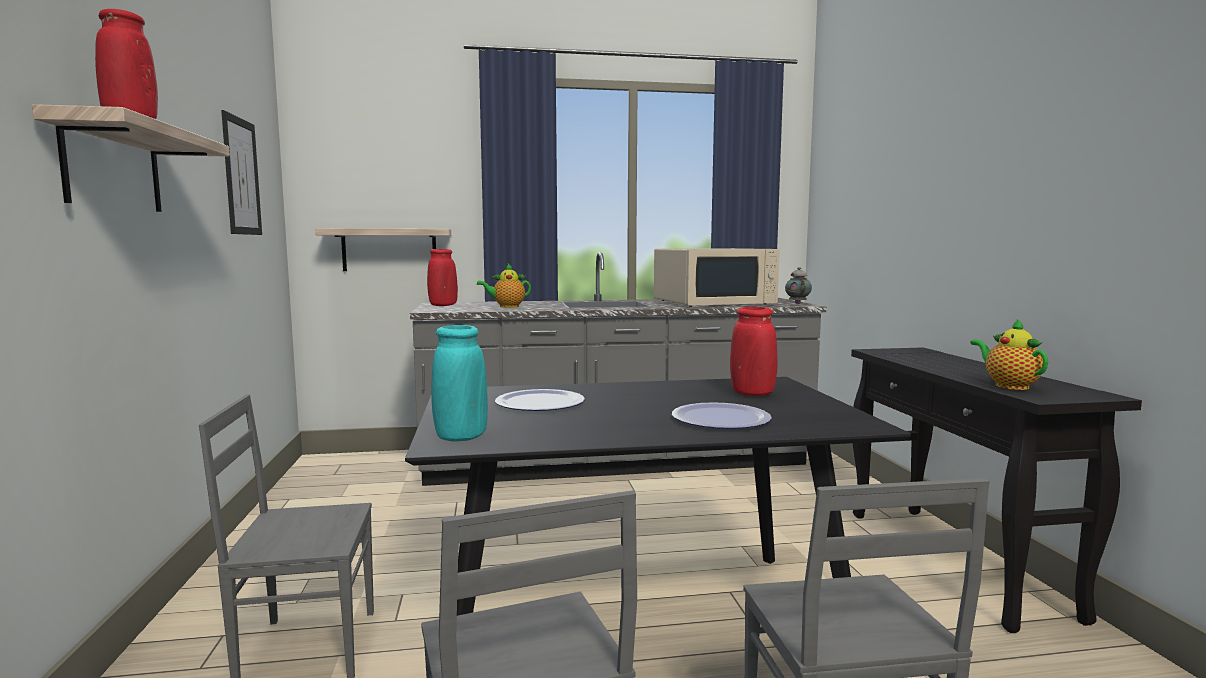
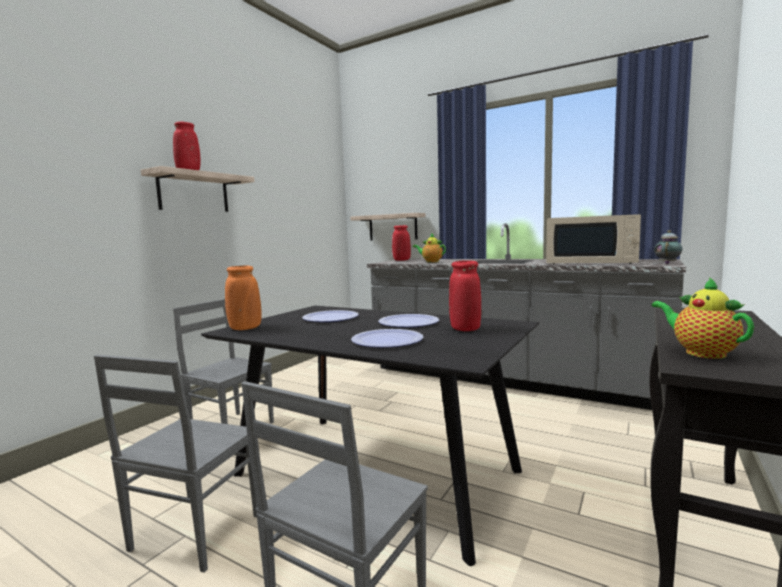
camera: 40 degrees right, 0 degrees up
picture [221,110,262,235] -> none
turquoise vase [431,325,488,442] -> orange vase [225,265,261,330]
teapot [970,319,1048,390] -> teapot turned 45 degrees counterclockwise [652,277,754,359]
none -> plate [378,314,439,328]

